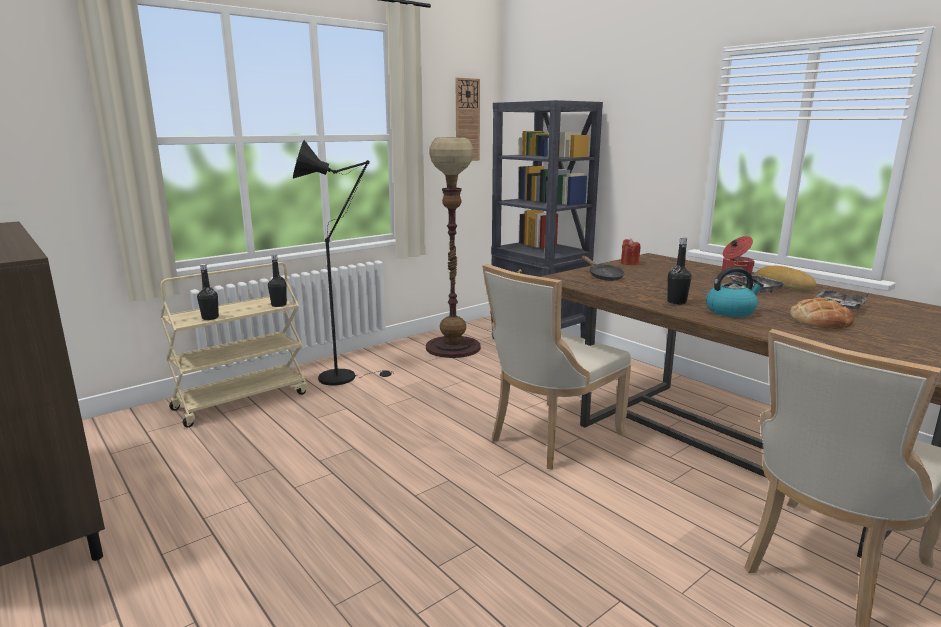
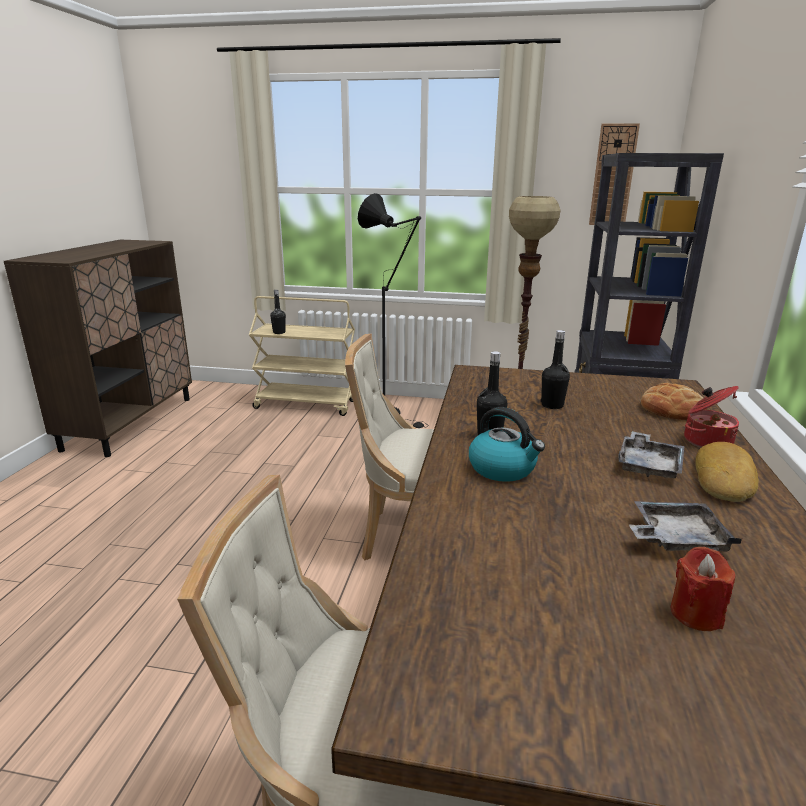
camera: 50 degrees right, 5 degrees up
black bottle [268,254,287,307] -> black bottle moved to [541,330,570,409]
black frying pan [582,256,625,281] -> none
red candle [621,238,640,265] -> red candle moved to [671,547,735,631]
bread [790,298,854,329] -> bread moved to [641,383,708,420]

